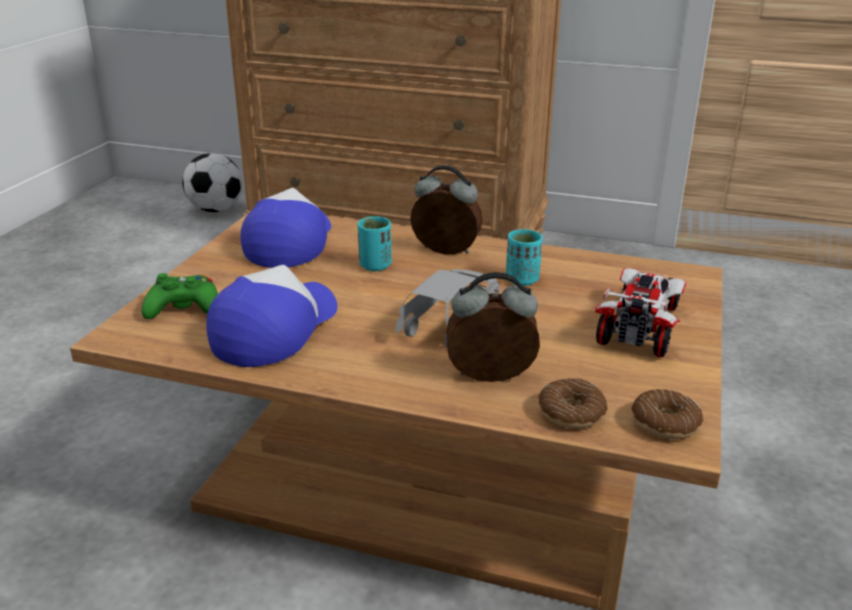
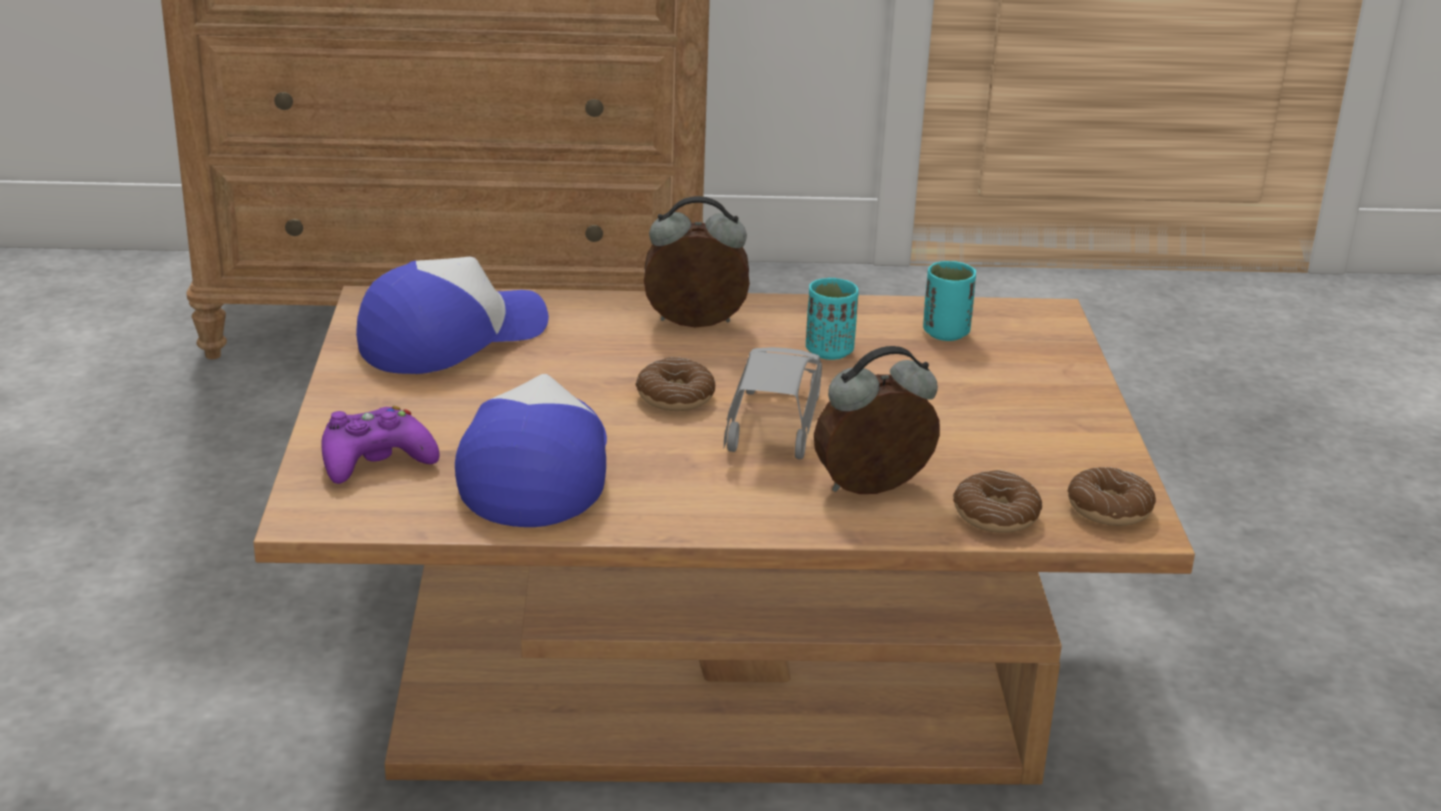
camera: 20 degrees left, 0 degrees up
green game controller [142,273,218,319] -> purple game controller [321,406,440,484]
football [182,153,243,212] -> none
cap [240,188,331,268] -> cap turned 60 degrees clockwise [356,257,549,374]
turquoise cup [358,216,392,271] -> turquoise cup moved to [923,261,976,341]
toy car [595,268,687,357] -> none
none -> donut [635,357,715,411]

